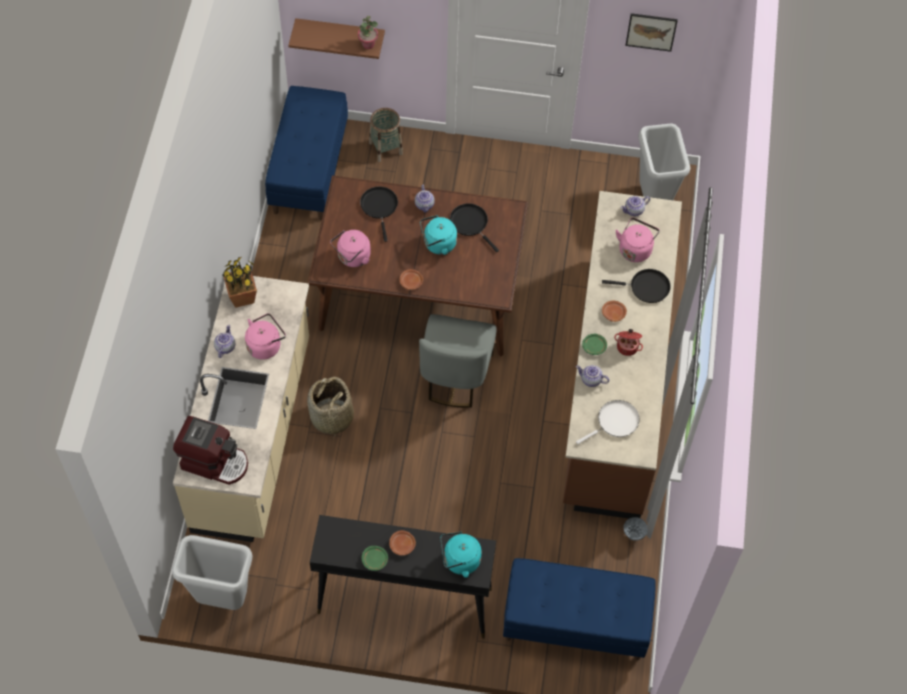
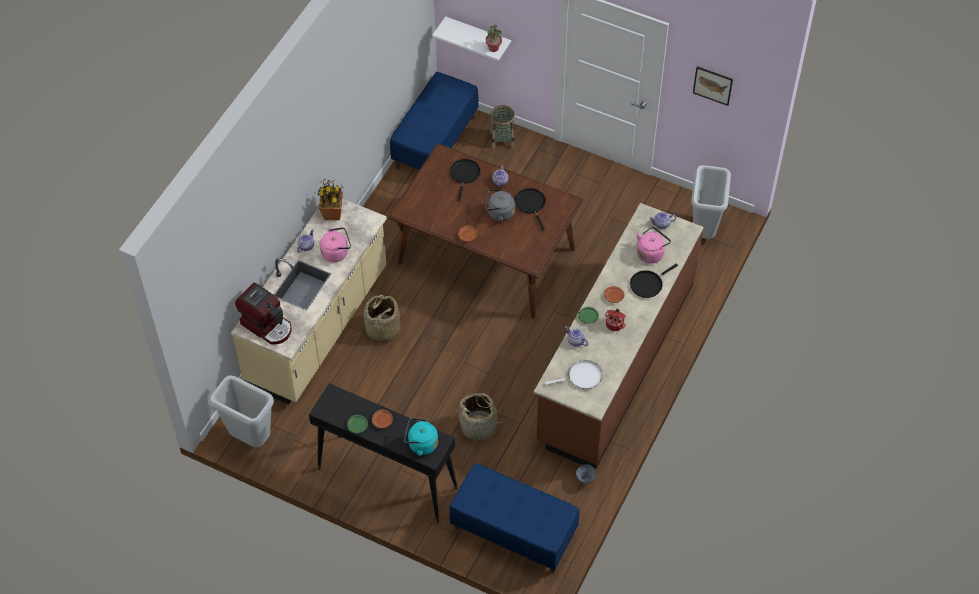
camera: 20 degrees right, 5 degrees down
brown shelf [288,18,385,59] -> white shelf [432,16,511,61]
pink kettle [330,230,371,267] -> none
grey chair [419,314,497,407] -> none
turquoise kettle [420,215,457,255] -> grey kettle [486,189,515,222]
black frying pan [602,269,671,303] -> black frying pan turned 120 degrees clockwise [630,264,678,298]
none -> basket [458,393,503,441]

